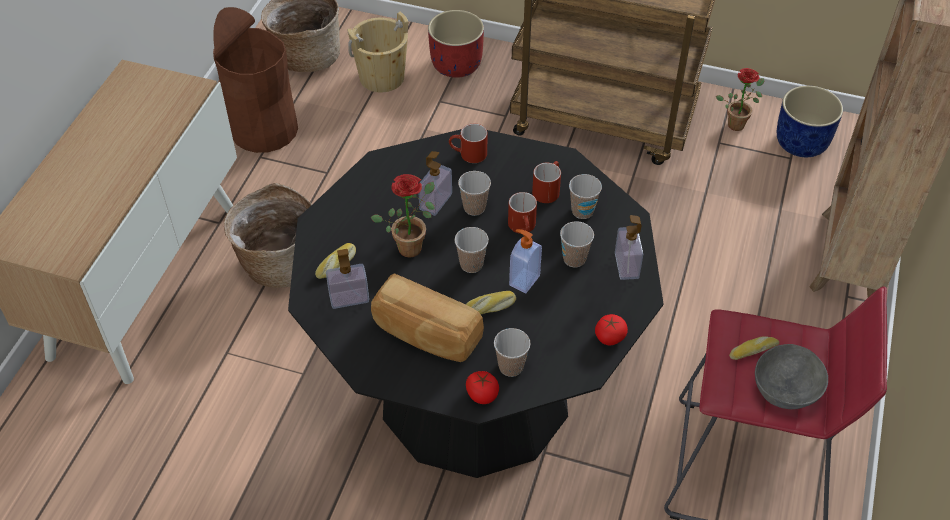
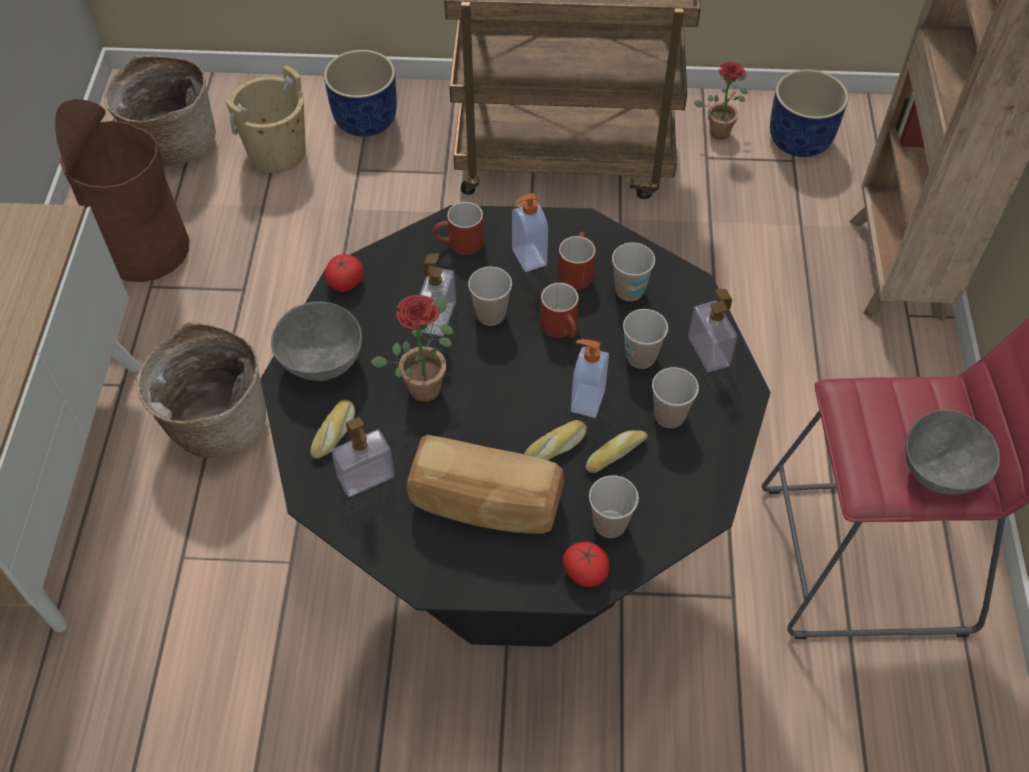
camera: 15 degrees left, 5 degrees up
red planter [428,10,484,78] -> blue planter [324,50,397,137]
cup [455,227,489,273] -> cup moved to [652,367,699,428]
tomato [595,314,628,346] -> tomato moved to [324,254,363,292]
bread [729,336,779,360] -> bread moved to [586,430,648,473]
none -> grey bowl [271,302,362,381]
none -> soap dispenser [512,193,548,272]

